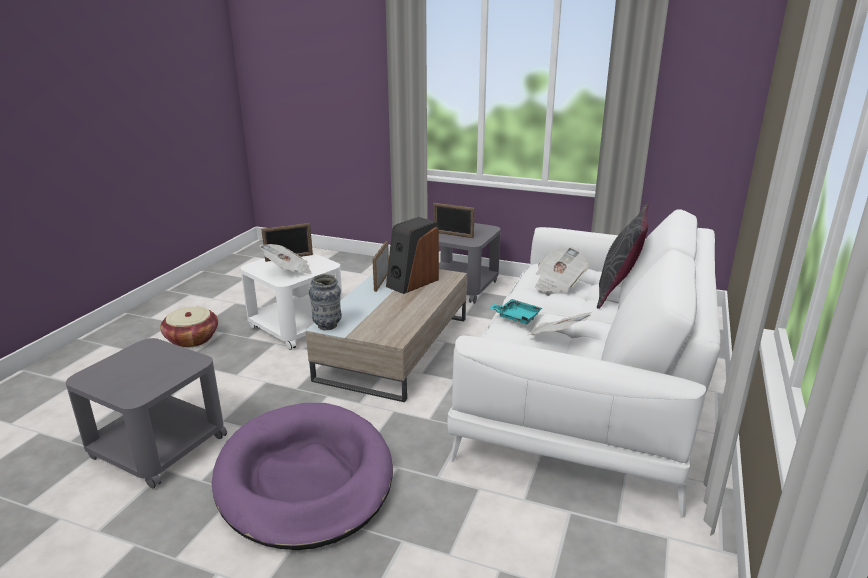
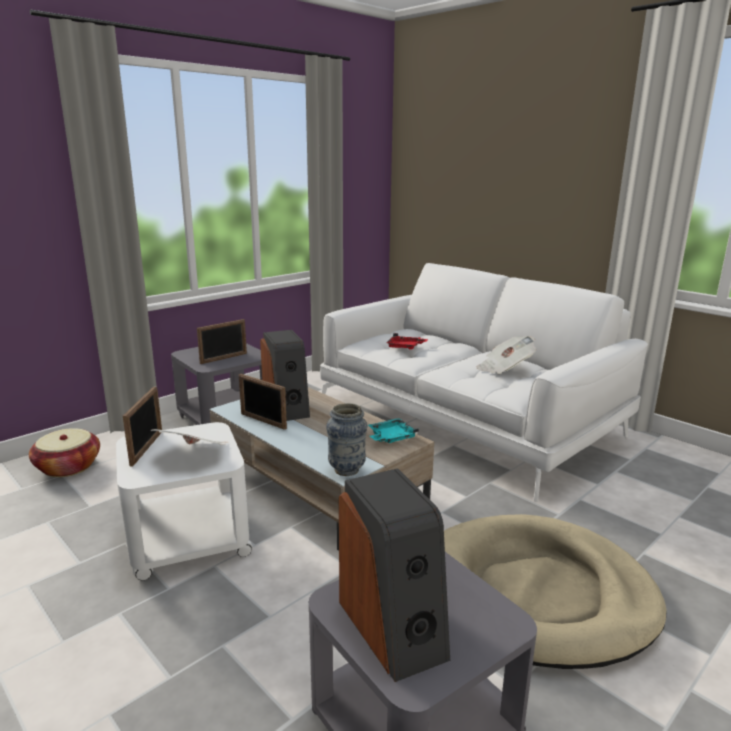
camera: 65 degrees left, 5 degrees down
basket [160,307,218,348] -> basket moved to [29,428,100,477]
purple dog bed [212,403,393,550] -> beige dog bed [444,514,666,669]
turquoise tray [489,299,543,324] -> turquoise tray moved to [368,418,419,443]
newspaper [535,247,589,292] -> red tray [386,333,428,350]
grey pillow [597,203,649,309] -> none
none -> speaker [339,468,450,682]

